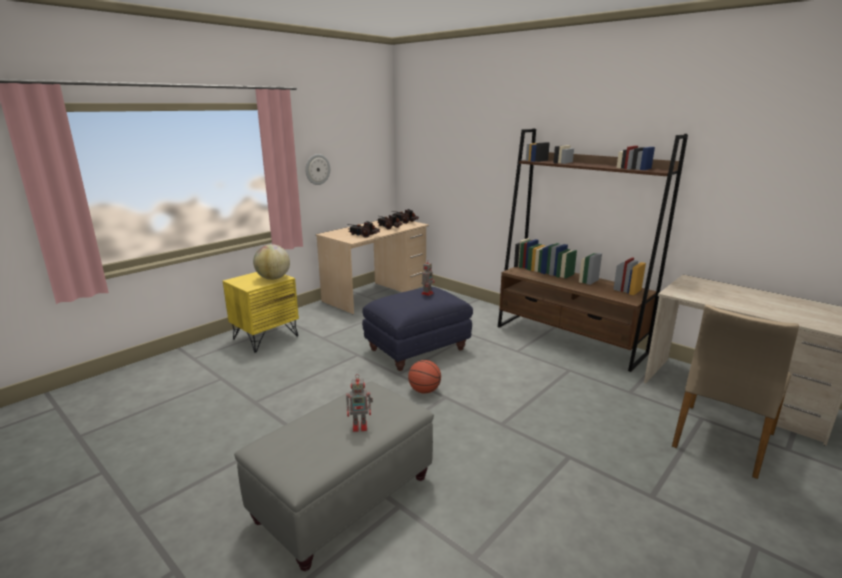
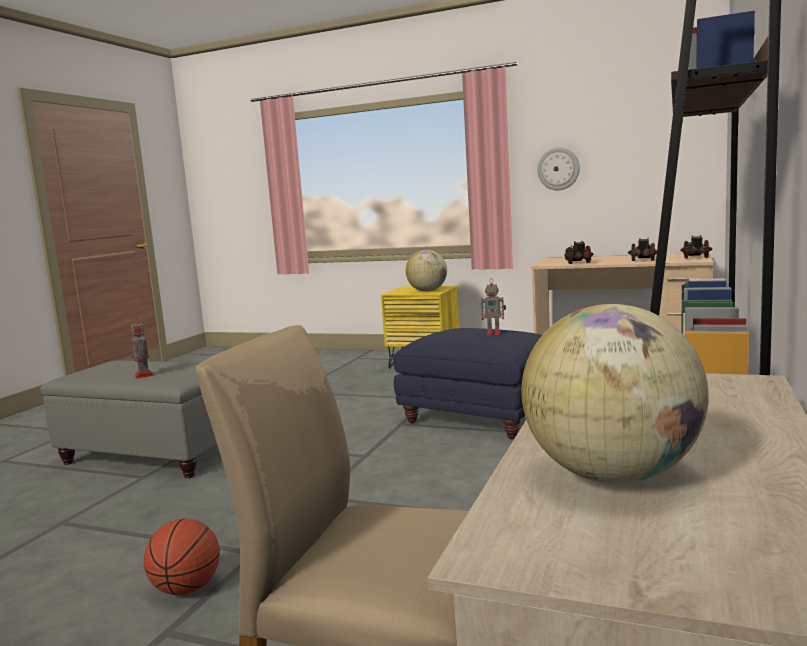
camera: 70 degrees right, 10 degrees down
basketball [408,360,441,393] -> basketball moved to [144,519,220,595]
none -> globe [522,304,709,484]

